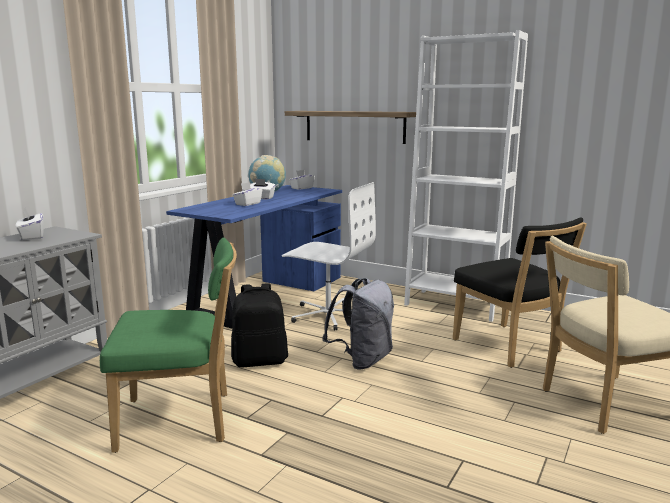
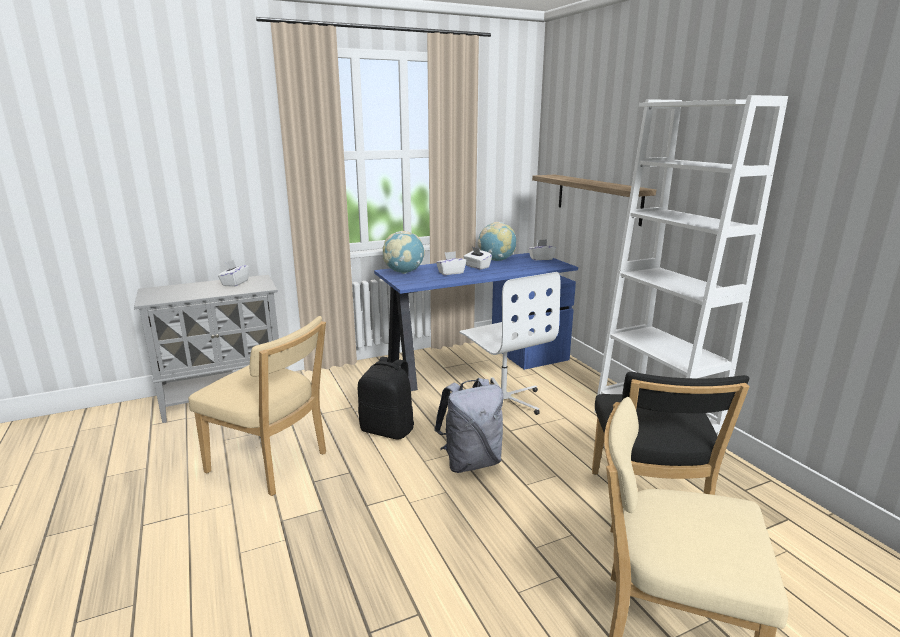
camera: 35 degrees right, 5 degrees up
green chair [100,238,237,453] -> beige chair [188,316,326,496]
none -> globe [383,231,425,274]

